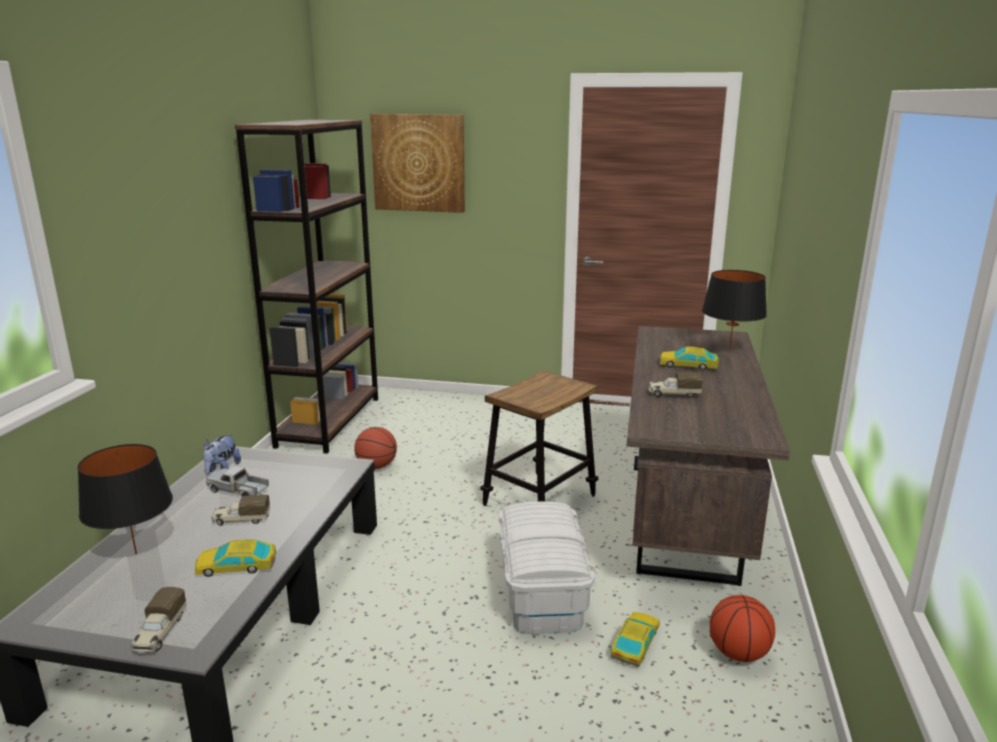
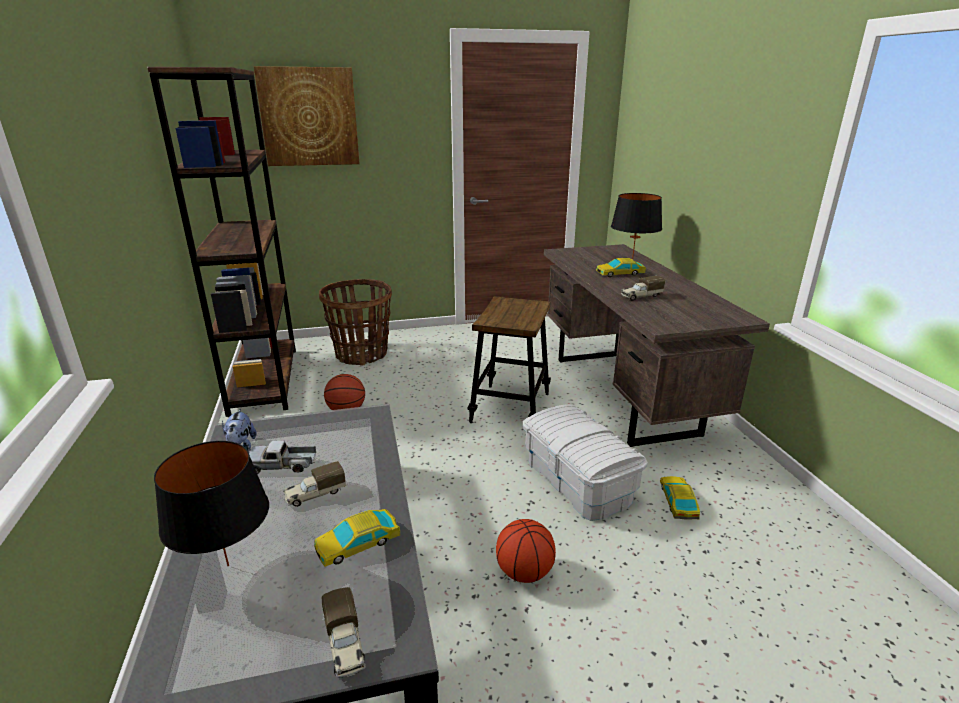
camera: 25 degrees left, 5 degrees up
basketball [709,595,775,662] -> basketball moved to [496,519,556,583]
none -> basket [319,279,392,365]

